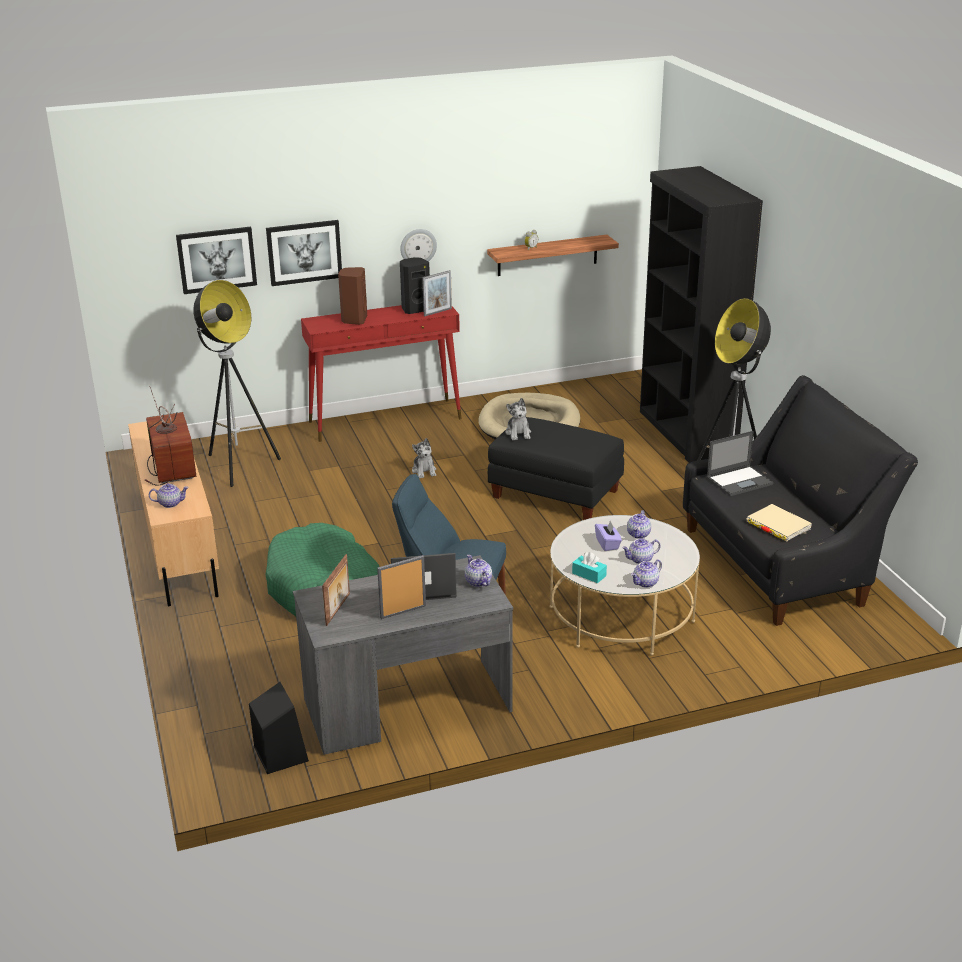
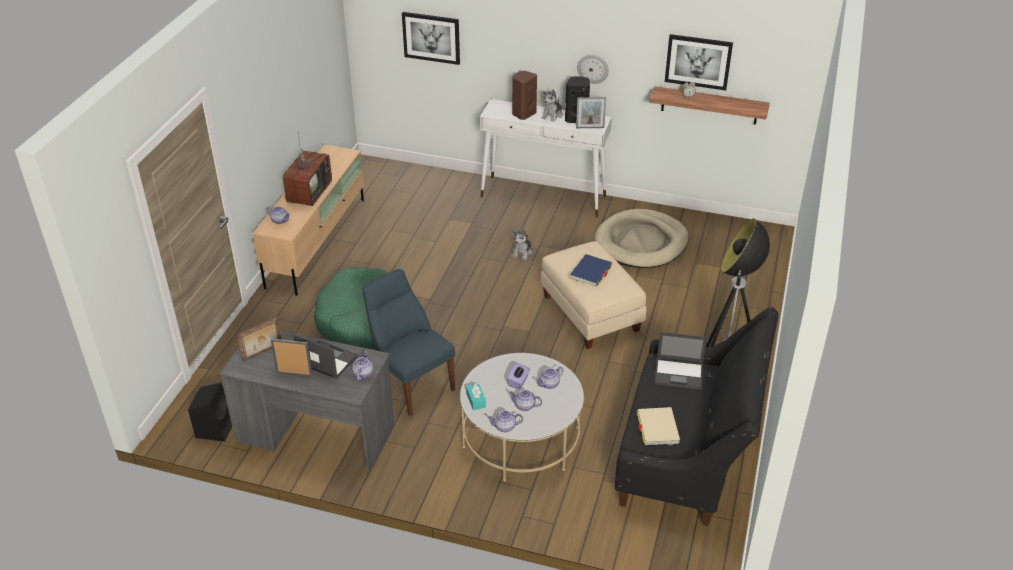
camera: 35 degrees right, 10 degrees up
floor lamp [193,280,281,487] -> none
picture [266,220,342,286] -> picture moved to [665,34,733,90]
red console table [301,305,462,442] -> white console table [480,99,612,217]
black ottoman [488,417,624,520] -> beige ottoman [541,241,647,349]
plush toy [505,398,531,440] -> plush toy moved to [541,89,562,122]
black bookcase [640,166,763,463] -> none
none -> blue book [570,254,612,287]

